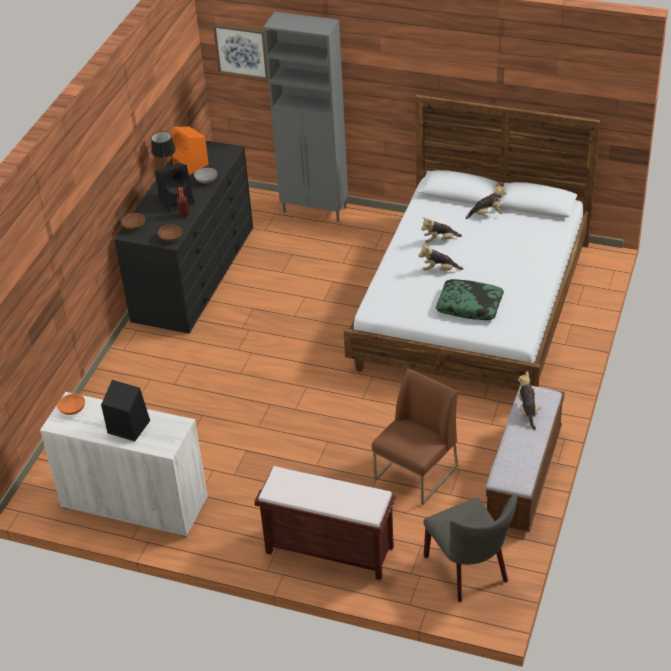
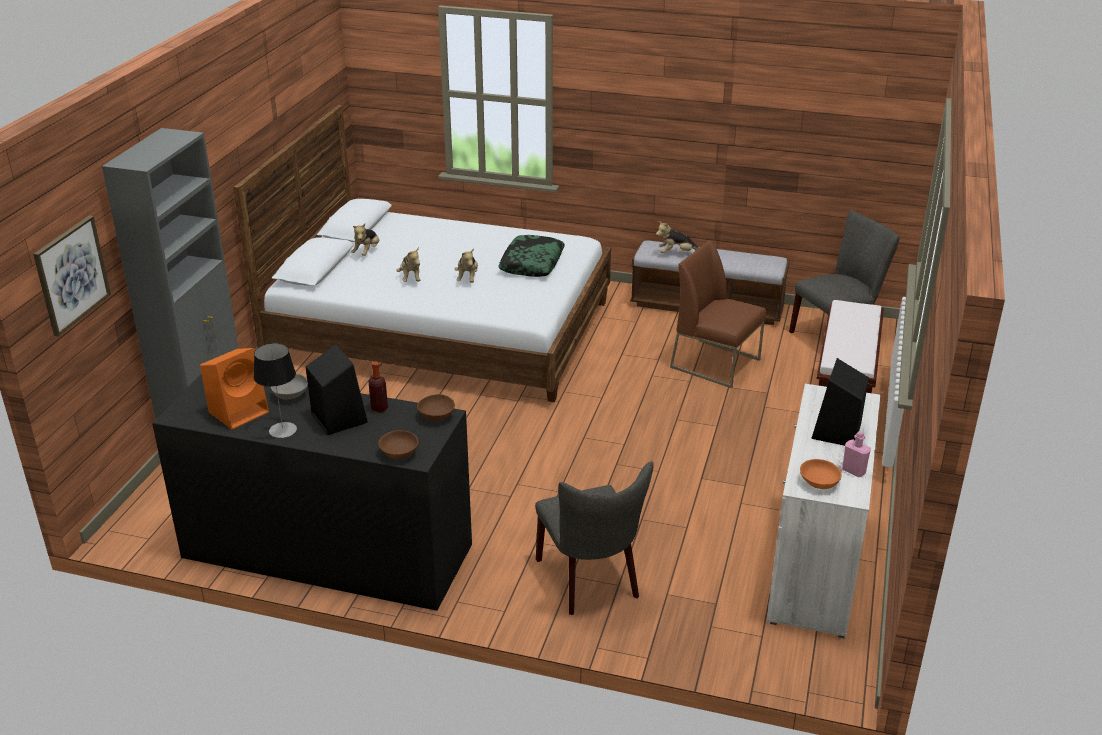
camera: 95 degrees left, 10 degrees down
plush toy [466,184,507,219] -> plush toy turned 150 degrees counterclockwise [351,224,379,256]
none -> grey chair [535,461,654,615]
none -> pink bottle [842,431,871,477]

